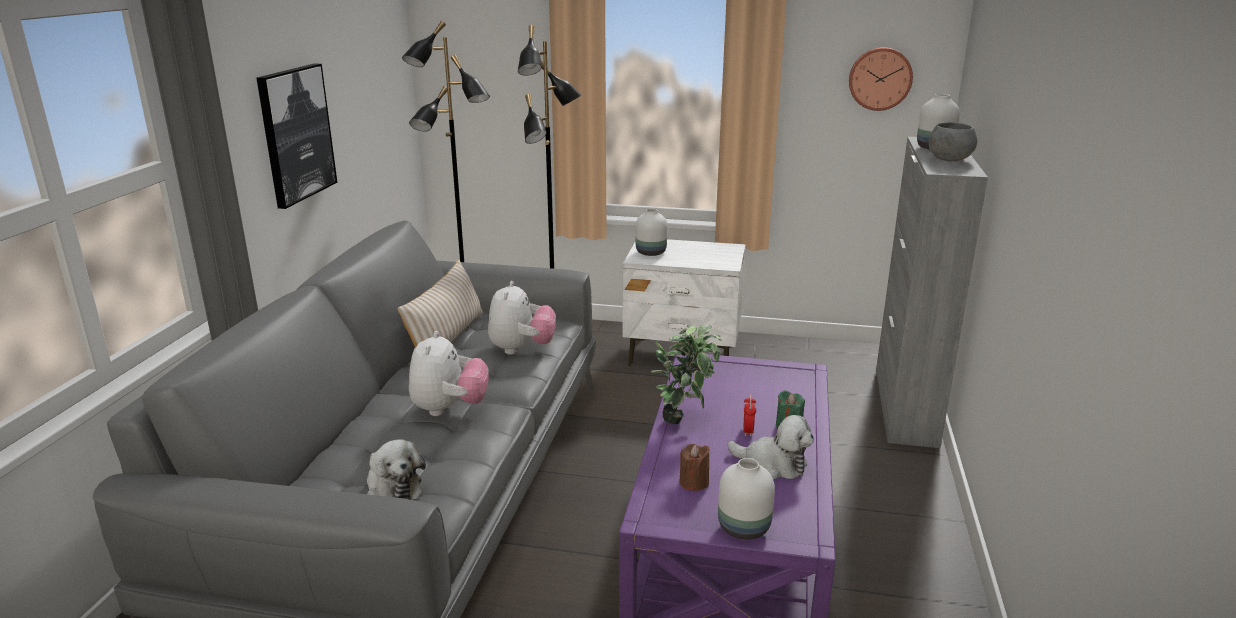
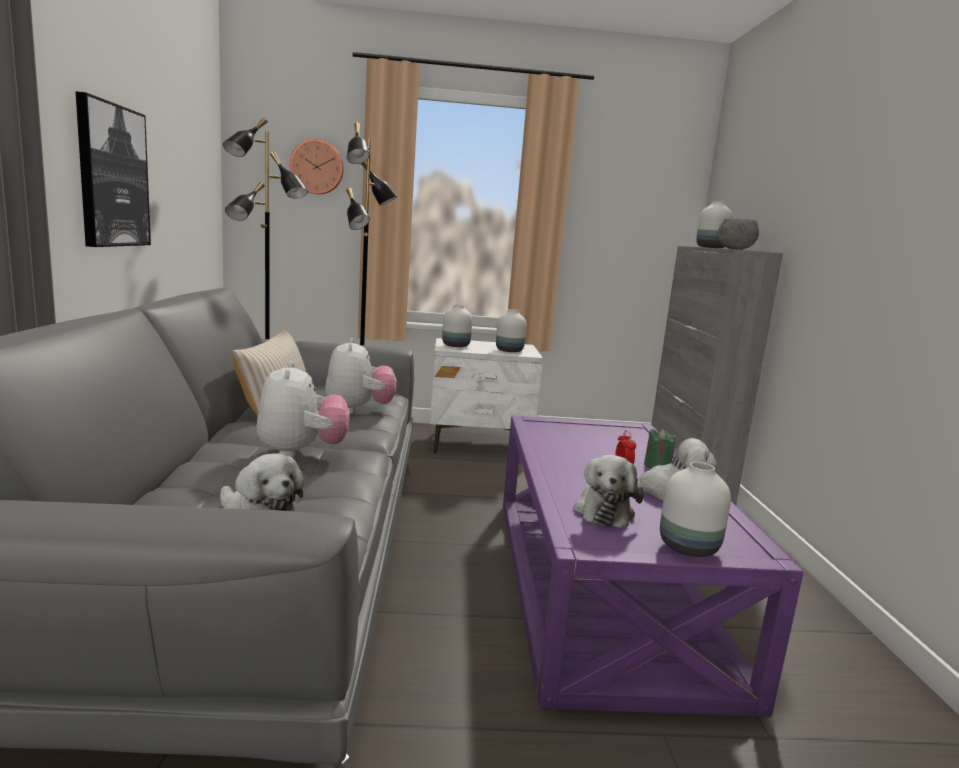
camera: 15 degrees left, 10 degrees down
potted plant [651,324,722,424] -> none
brown candle [679,444,710,491] -> plush toy [573,455,644,528]
wall clock [849,47,913,111] -> wall clock moved to [290,139,344,194]
none -> white vase [496,309,527,352]

